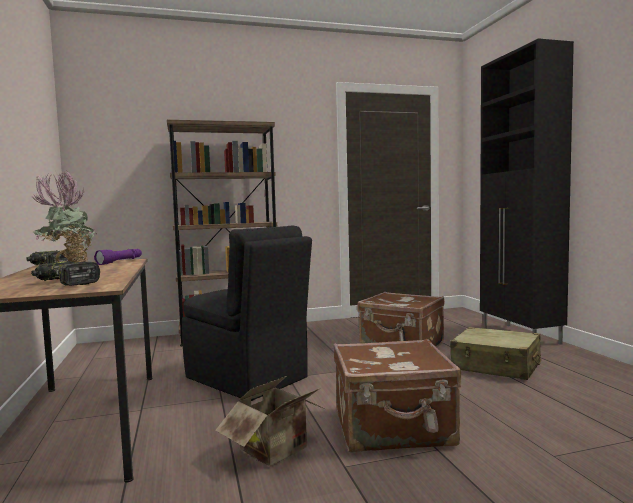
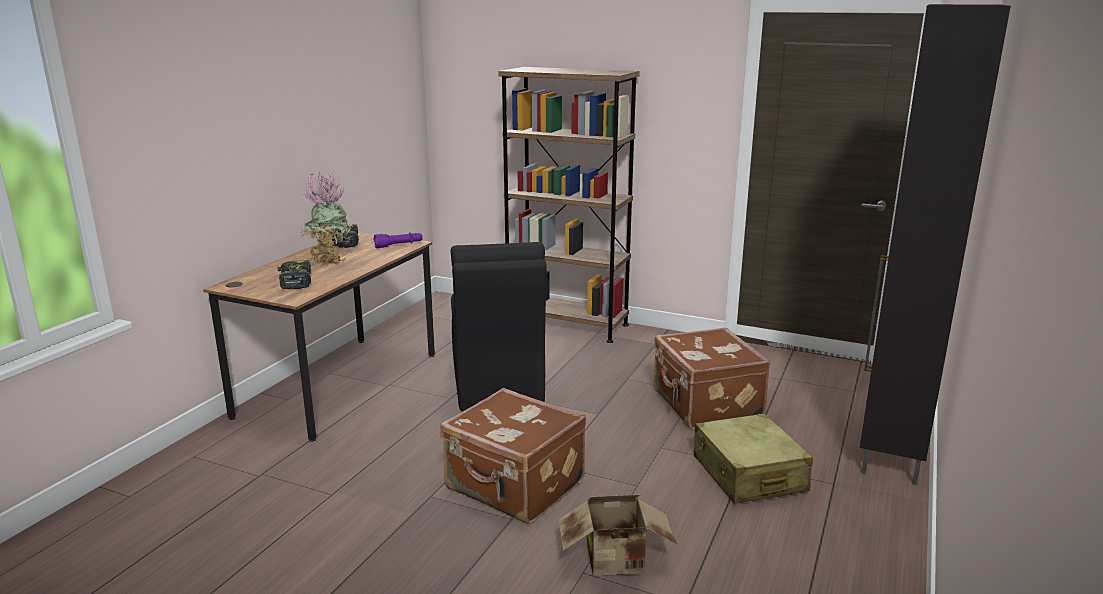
camera: 40 degrees right, 15 degrees up
cardboard box [216,376,324,466] -> cardboard box moved to [559,495,677,576]

